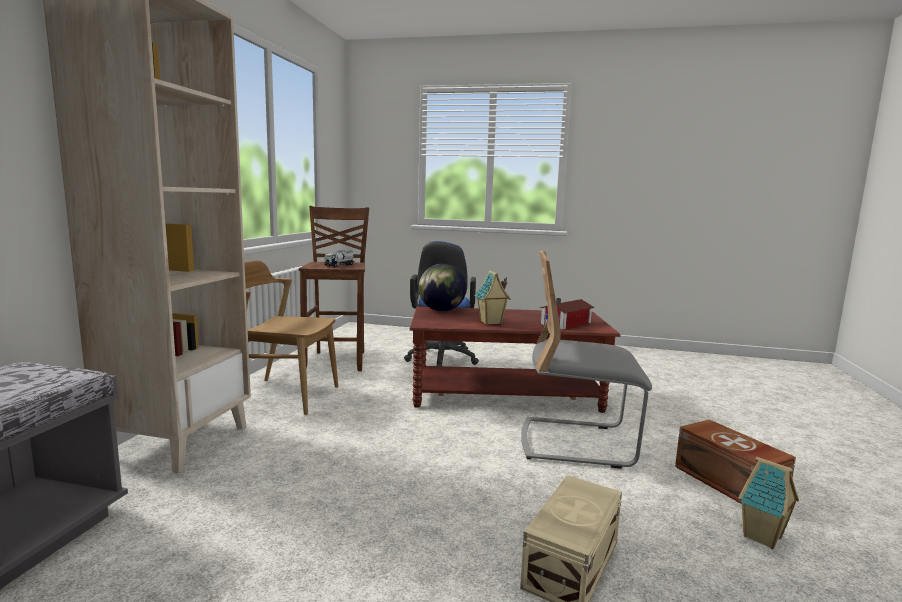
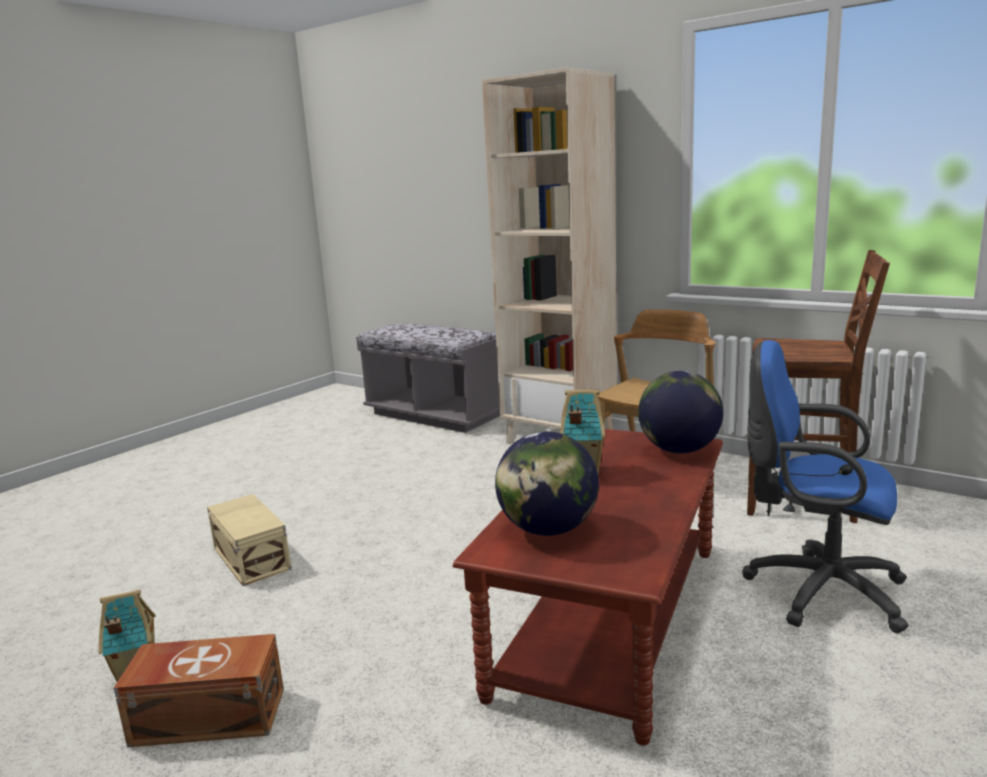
camera: 115 degrees right, 5 degrees up
toy truck [324,250,355,267] -> none
grey chair [521,251,652,469] -> none
toy house [540,298,595,330] -> globe [495,431,599,536]

